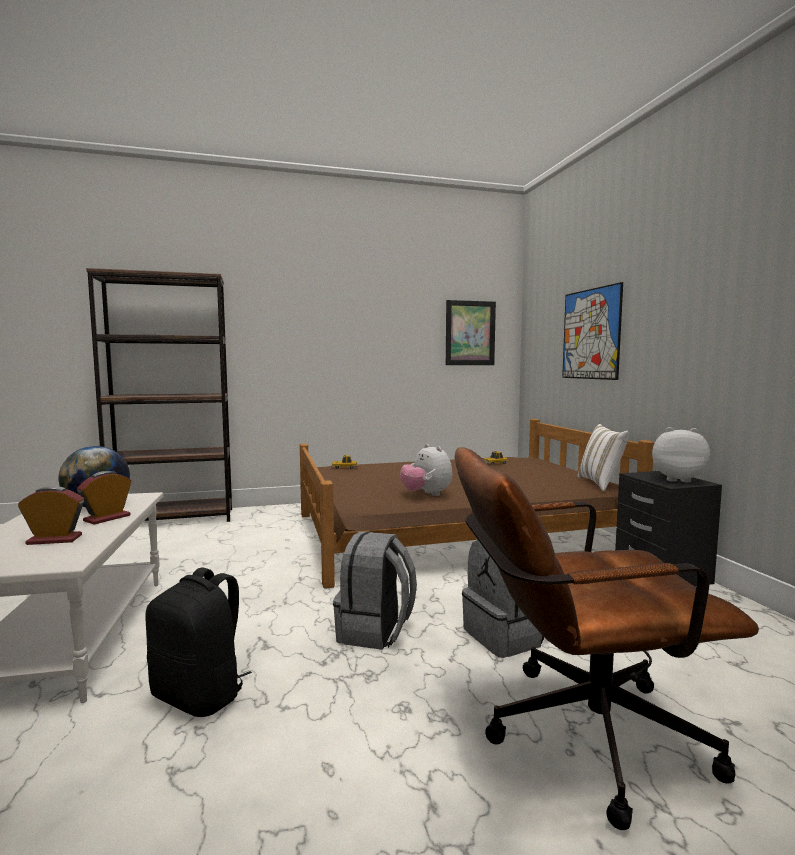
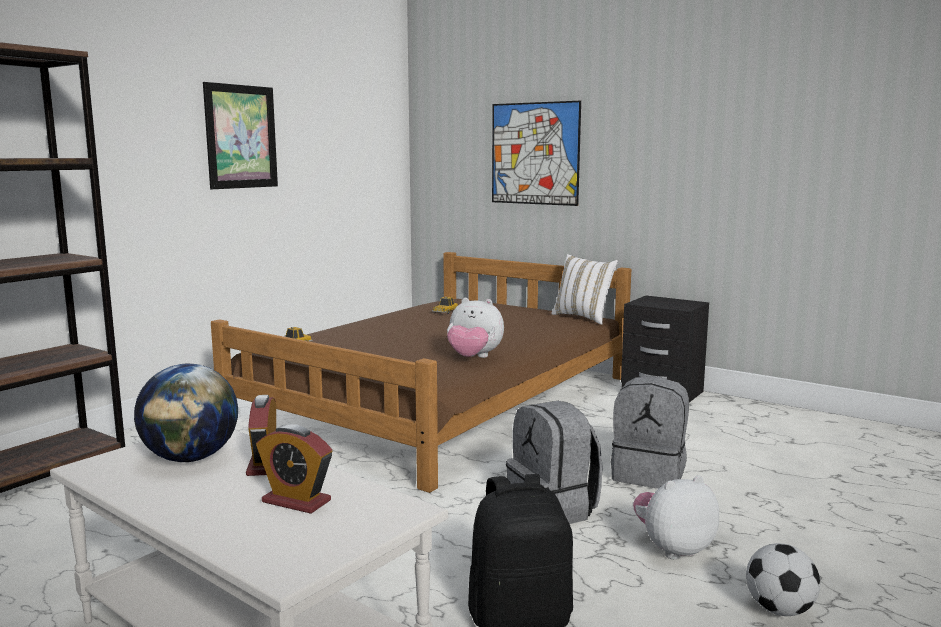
camera: 40 degrees left, 5 degrees up
alarm clock [18,486,84,545] -> alarm clock turned 105 degrees counterclockwise [256,424,332,514]
picture [446,300,496,365] -> picture moved to [203,82,278,189]
brown office chair [455,447,759,830] -> none
plush toy [652,427,710,483] -> plush toy moved to [633,475,719,559]
none -> football [746,543,820,616]

